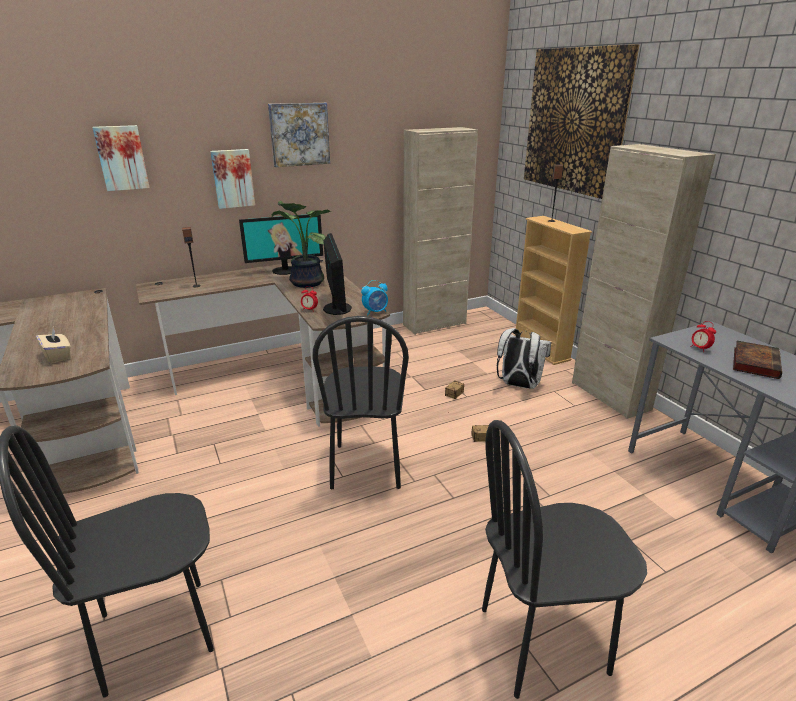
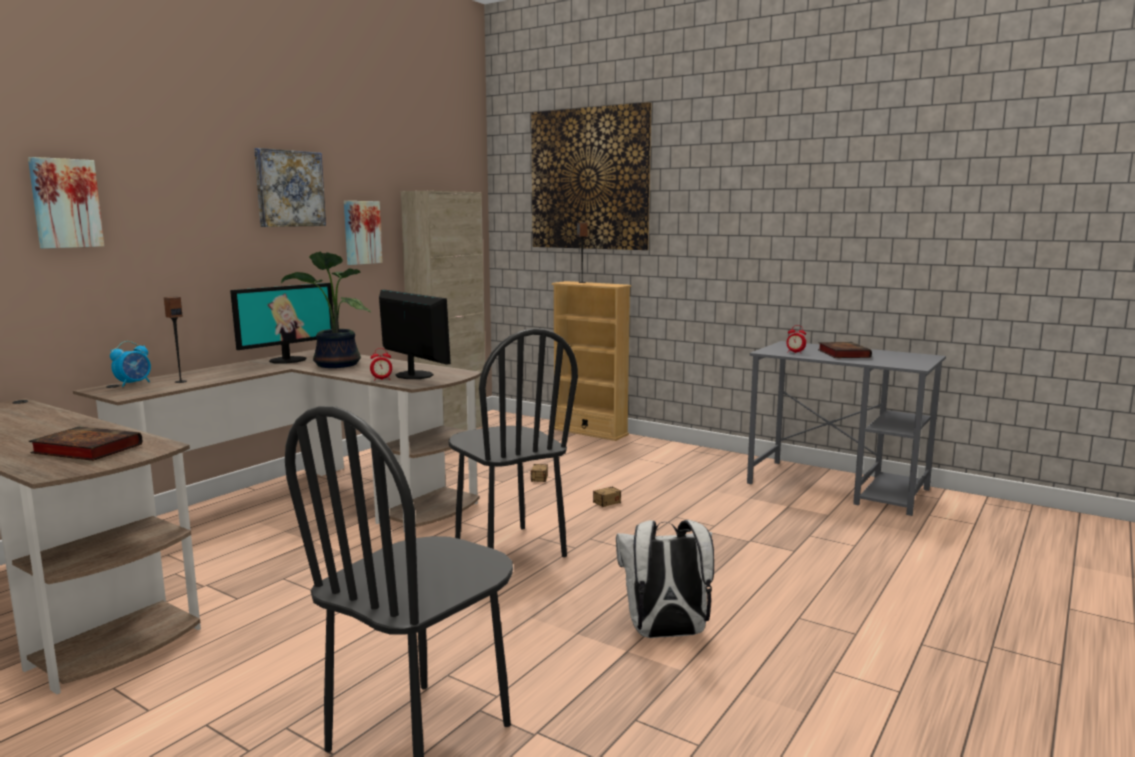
camera: 30 degrees left, 15 degrees down
beige tissue box [36,328,71,364] -> book [29,426,142,461]
picture [210,149,255,209] -> picture moved to [344,201,383,265]
alarm clock [361,280,388,315] -> alarm clock moved to [110,341,151,387]
black chair [482,420,647,699] -> none
white backpack [497,328,551,389] -> white backpack moved to [616,520,714,638]
beige cabinet [572,144,716,419] -> none

